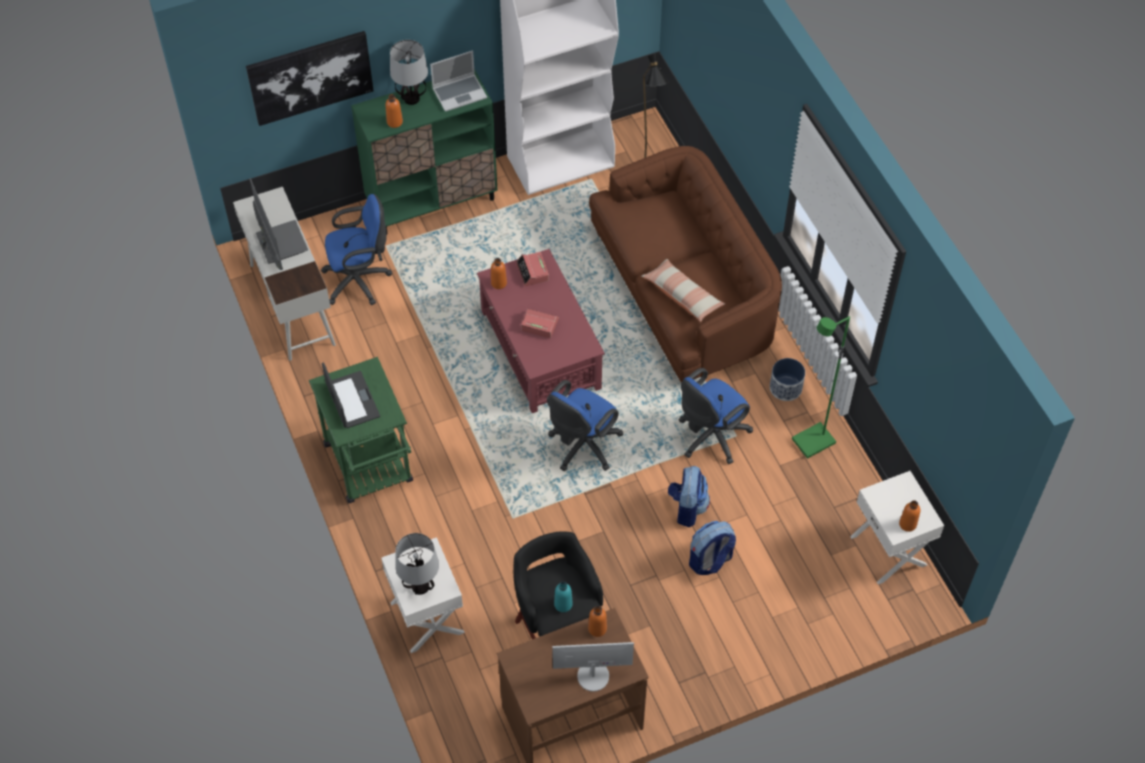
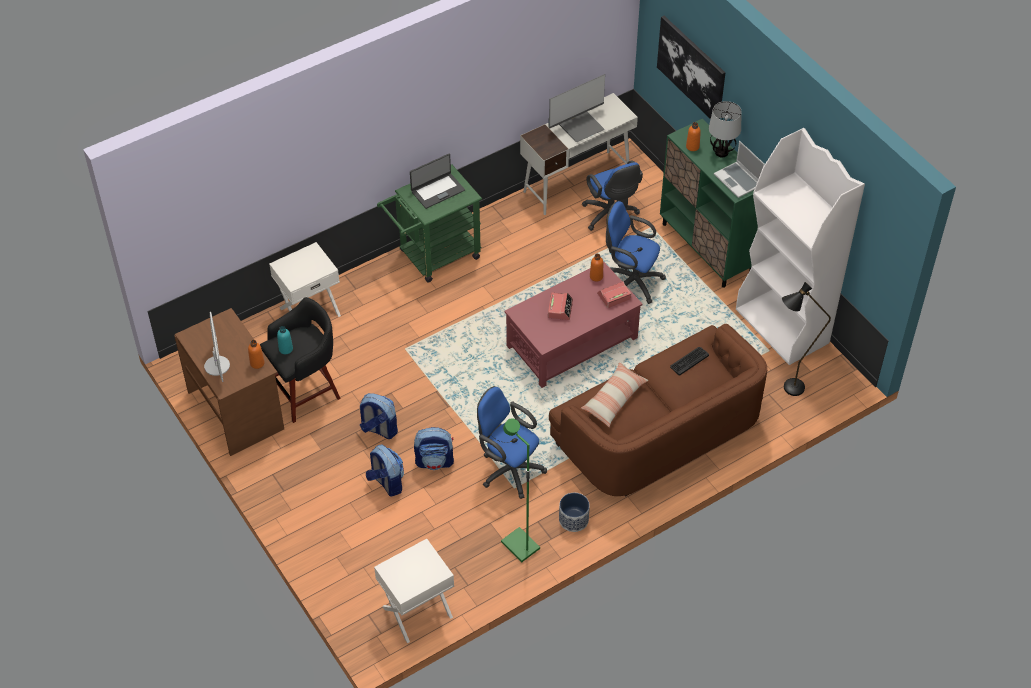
camera: 80 degrees right, 5 degrees down
table lamp [396,533,439,595] -> none
blue office chair [547,380,623,471] -> blue office chair moved to [606,201,666,304]
orange bottle [899,501,920,532] -> none
none -> backpack [359,393,398,439]
none -> keyboard [670,347,709,376]

